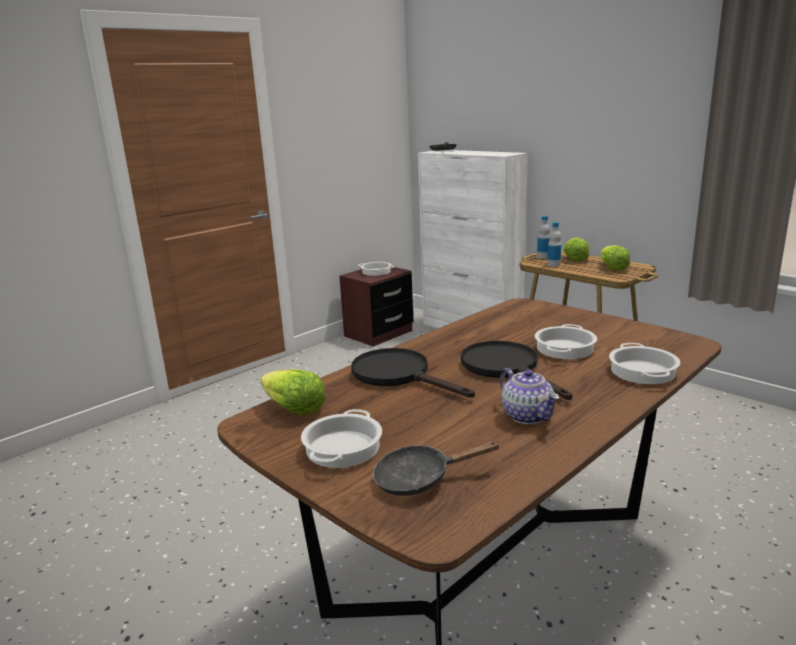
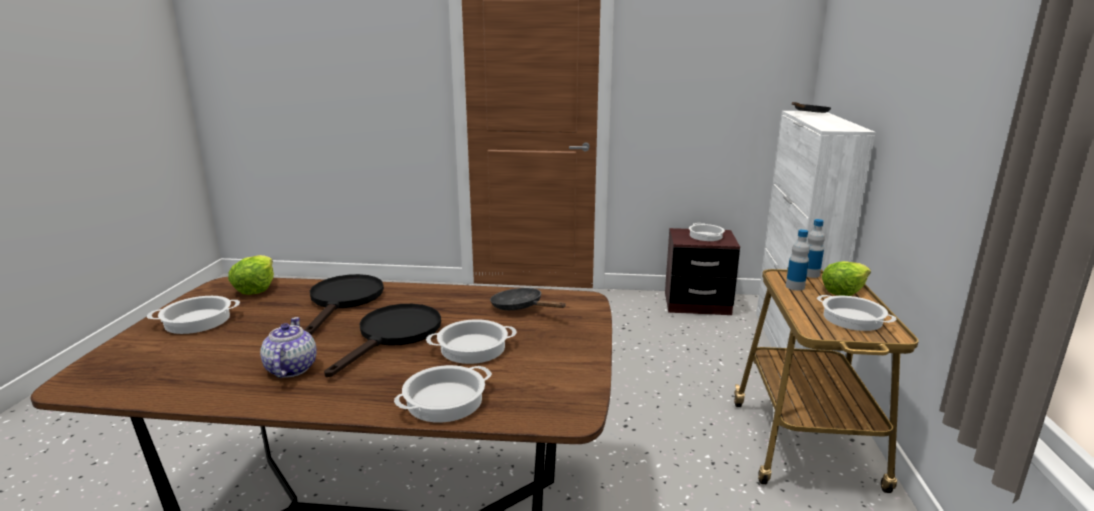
camera: 50 degrees right, 0 degrees up
black frying pan [373,441,500,496] -> black frying pan moved to [490,288,566,310]
teapot [500,368,560,424] -> teapot turned 150 degrees clockwise [260,317,317,378]
lettuce [601,245,630,271] -> cooking pot [817,295,896,331]

